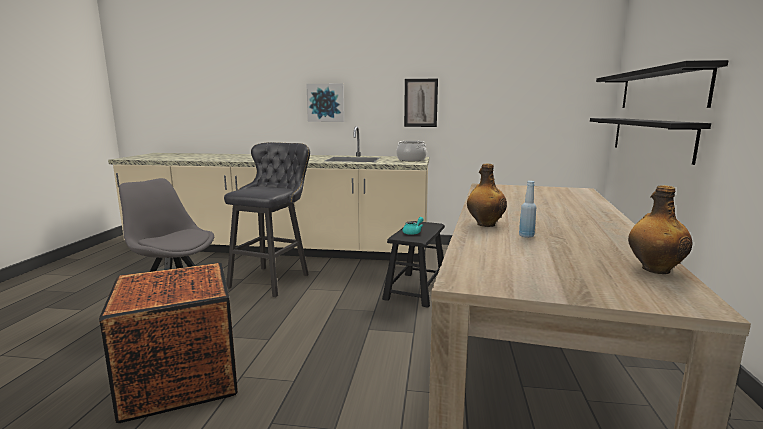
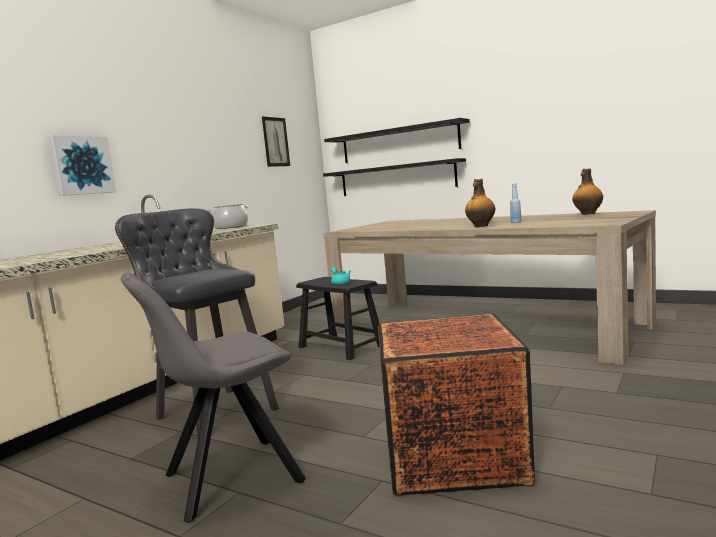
camera: 65 degrees left, 5 degrees down
picture [404,79,438,127] -> picture moved to [262,116,290,167]

